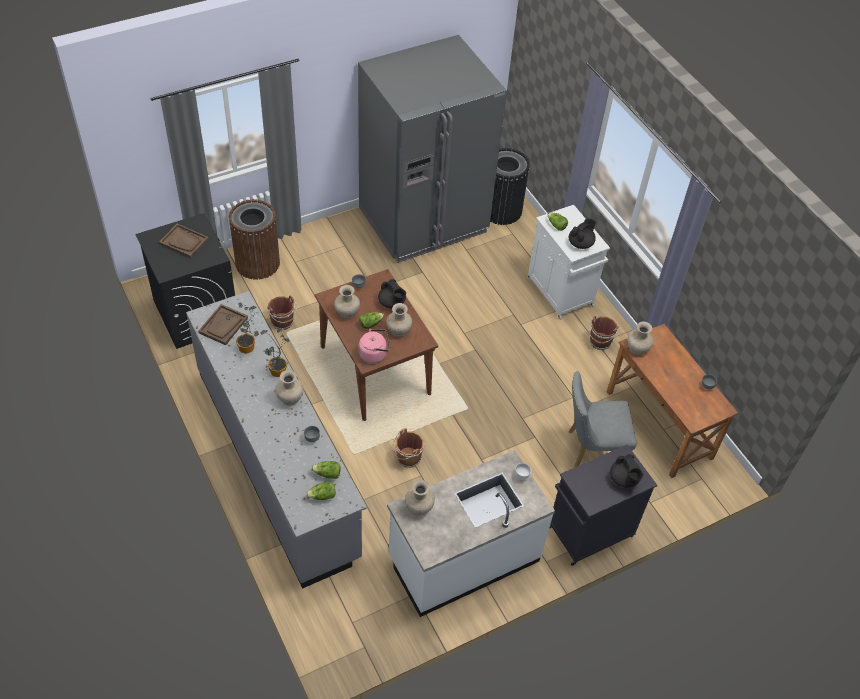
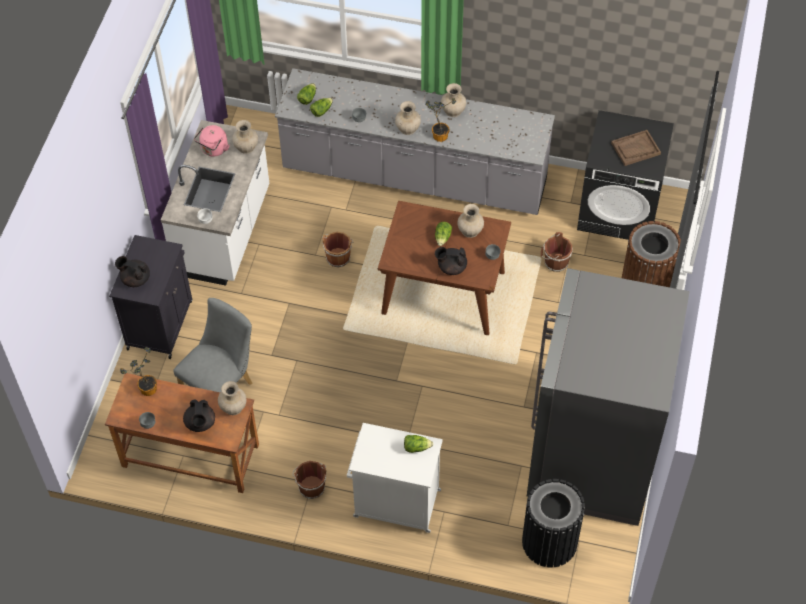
camera: 135 degrees right, 5 degrees up
brown tray [198,304,248,345] -> none
potted plant [226,303,259,353] -> potted plant moved to [120,347,157,396]
pink kettle [359,329,390,363] -> pink kettle moved to [194,125,229,157]
beige vase [387,303,412,337] -> beige vase moved to [441,83,466,117]
black teapot [569,219,596,249] -> black teapot moved to [183,399,215,432]

